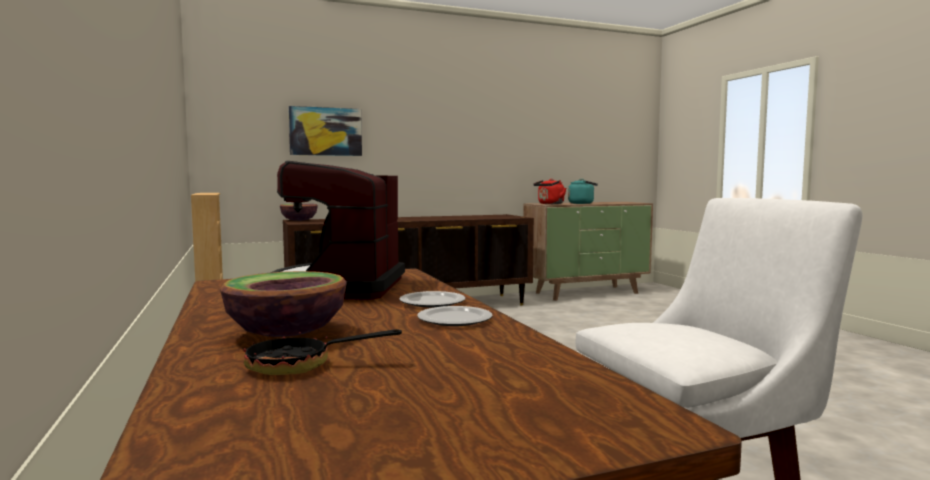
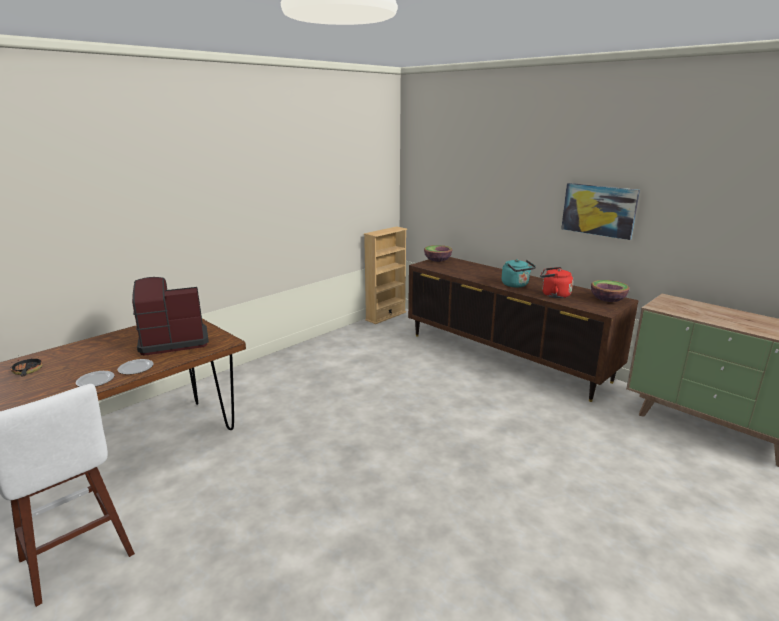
camera: 65 degrees right, 15 degrees up
bowl [220,271,347,337] -> bowl moved to [591,280,630,302]
picture [288,106,362,156] -> picture moved to [561,183,640,240]
red kettle [533,179,566,204] -> red kettle moved to [540,267,573,298]
turquoise kettle [568,179,598,204] -> turquoise kettle moved to [502,259,536,287]

